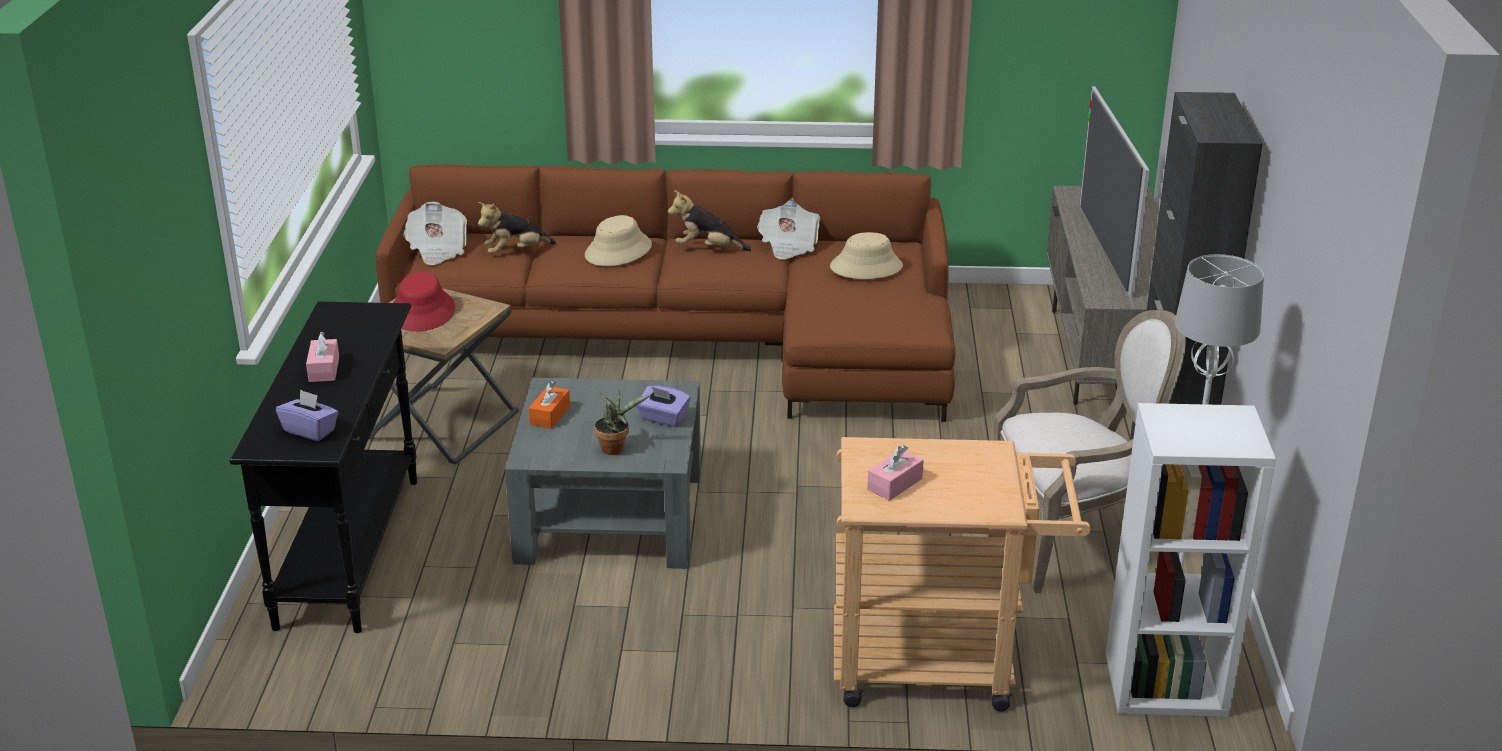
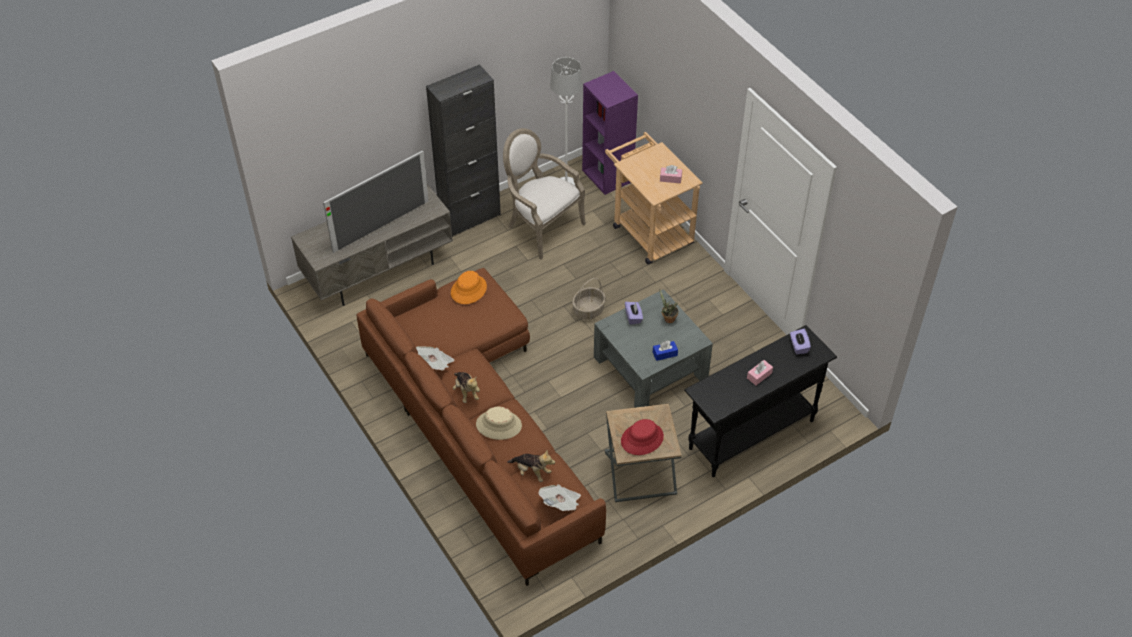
camera: 125 degrees left, 20 degrees up
orange tissue box [529,381,570,429] -> blue tissue box [653,341,678,361]
beige hat [830,232,903,279] -> none
white bookcase [1106,403,1276,717] -> purple bookcase [582,71,638,195]
none -> orange hat [451,271,487,304]
none -> basket [572,278,606,320]

